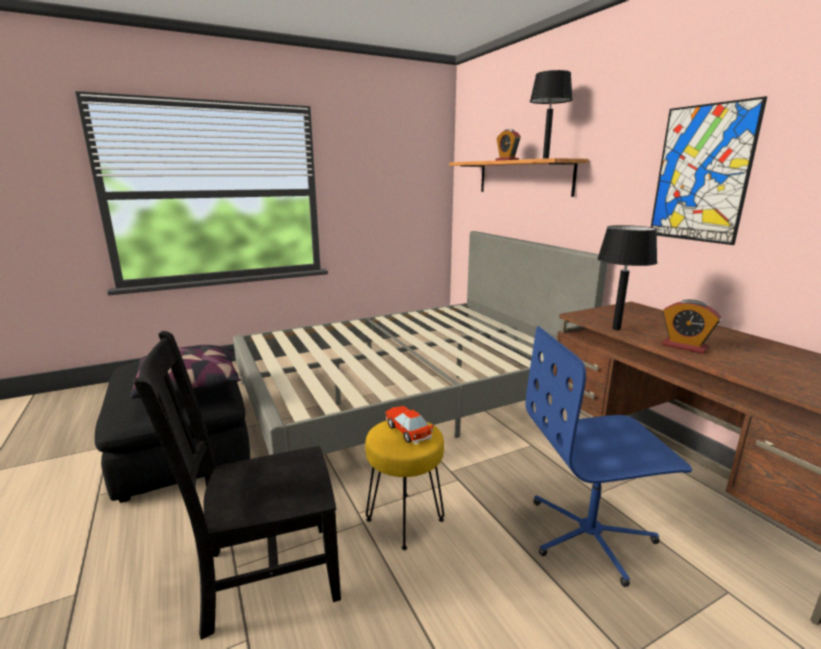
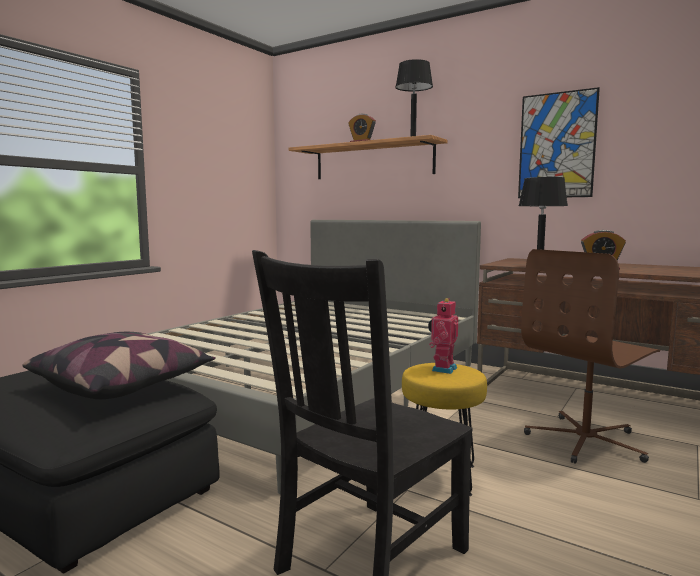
camera: 30 degrees left, 10 degrees down
toy car [385,406,434,445] -> toy robot [428,298,458,374]
blue office chair [526,326,692,587] -> brown office chair [521,249,660,464]

